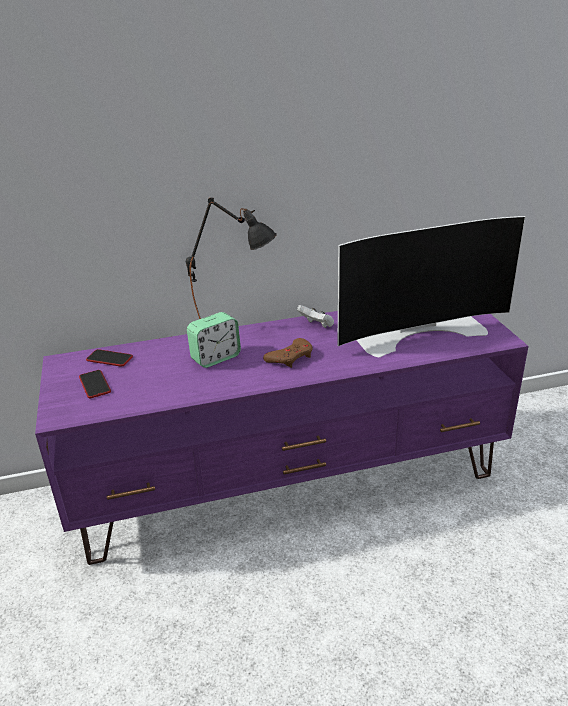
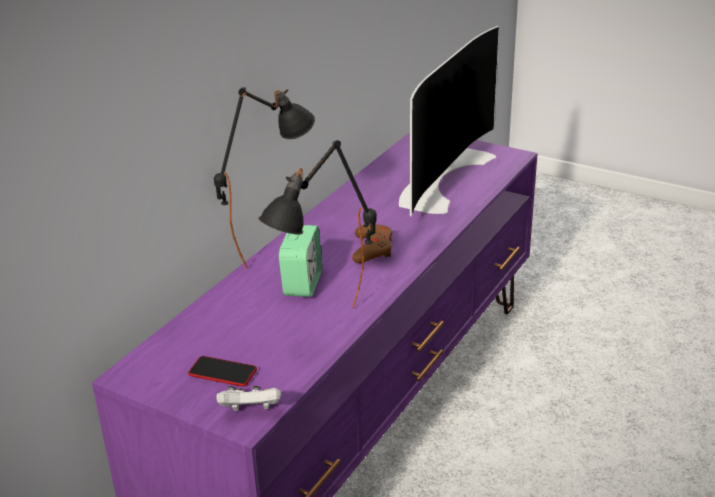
camera: 45 degrees left, 0 degrees up
phone [86,349,133,367] -> none
white game controller [297,305,334,328] -> white game controller moved to [216,386,281,411]
none -> black table lamp [259,140,377,308]

